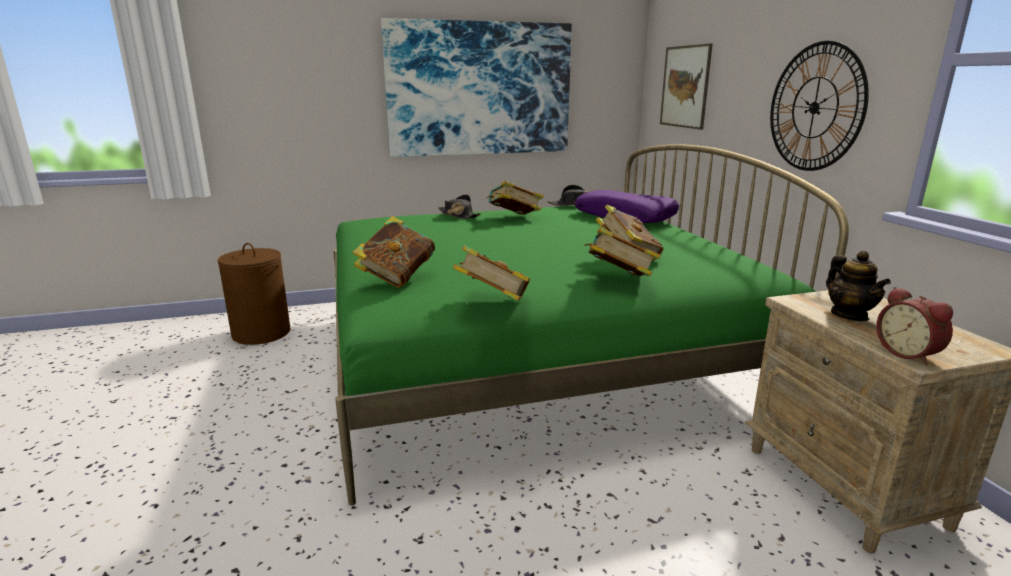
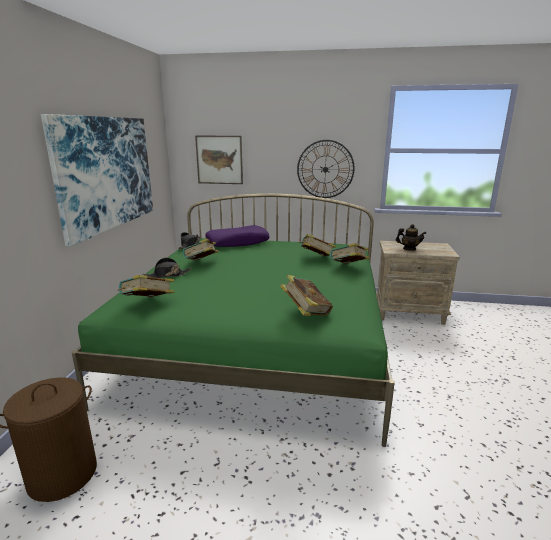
camera: 65 degrees left, 0 degrees up
book [453,246,530,301] -> book moved to [117,275,174,297]
alarm clock [876,287,953,365] -> none

